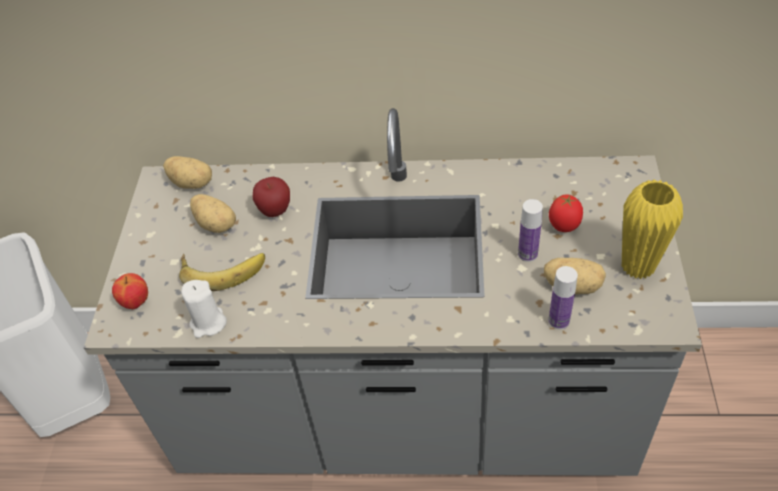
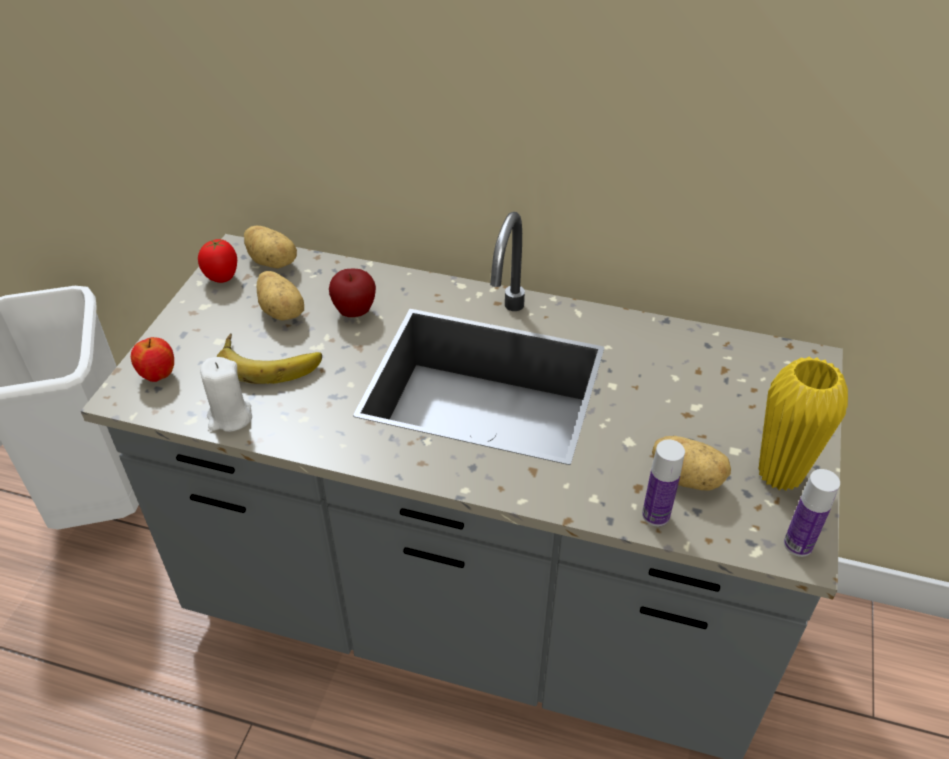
camera: 10 degrees right, 5 degrees down
bottle [518,199,543,262] -> bottle moved to [784,469,840,557]
tomato [549,194,583,232] -> tomato moved to [198,239,237,283]

